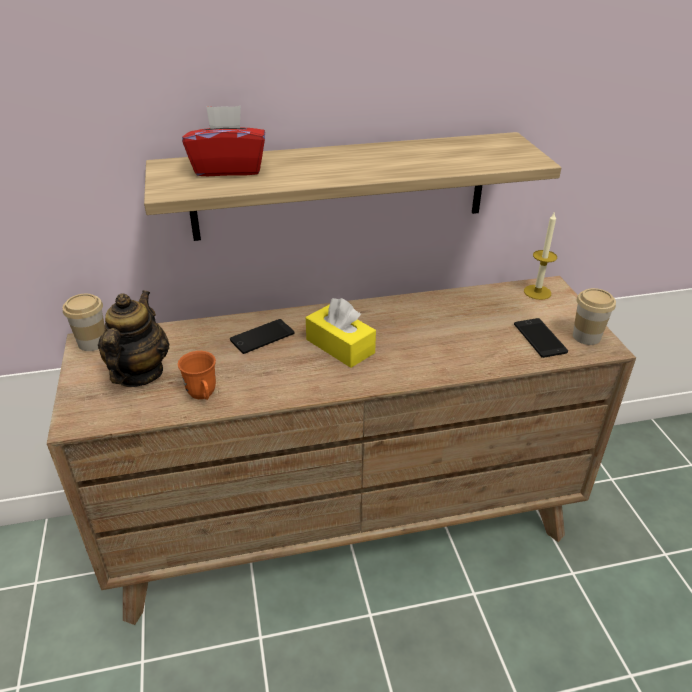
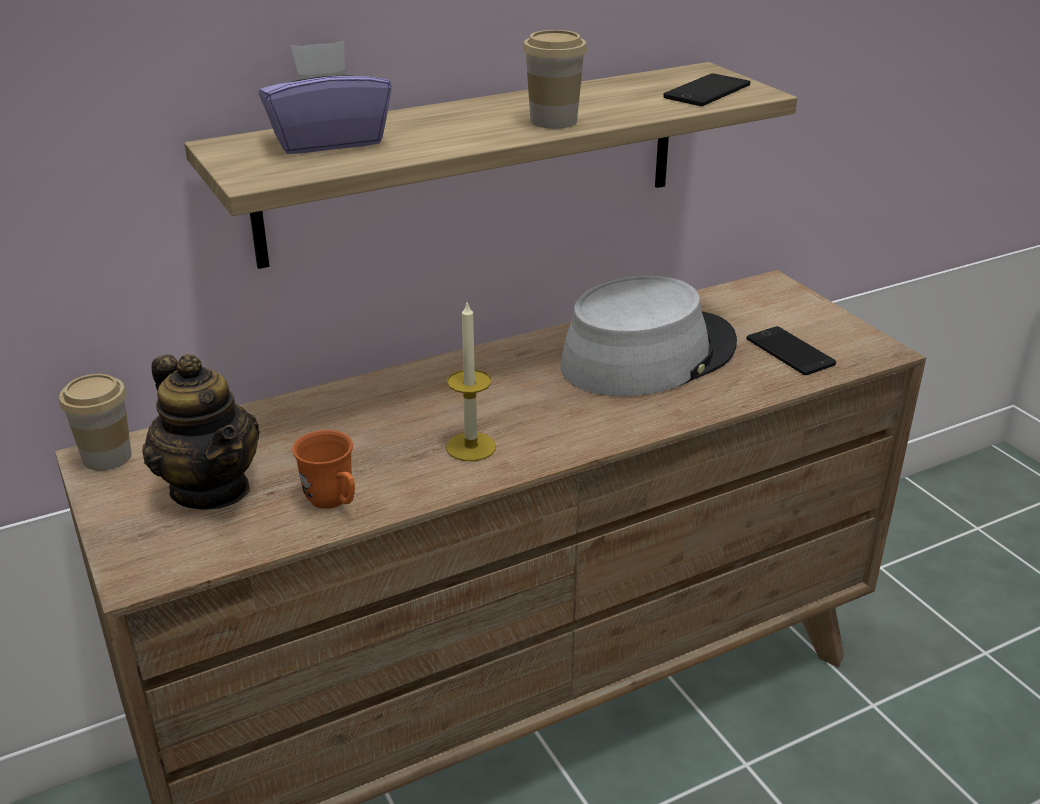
camera: 15 degrees left, 5 degrees down
teapot [98,290,169,387] -> teapot turned 150 degrees clockwise [142,354,260,509]
red tissue box [182,106,265,176] -> purple tissue box [258,41,391,154]
phone [230,319,294,354] -> phone moved to [663,73,750,106]
yellow tissue box [306,298,376,368] -> none
candle [524,211,557,300] -> candle moved to [446,302,496,461]
cup [573,288,616,345] -> cup moved to [523,30,587,129]
none -> grey hat [560,276,737,396]

